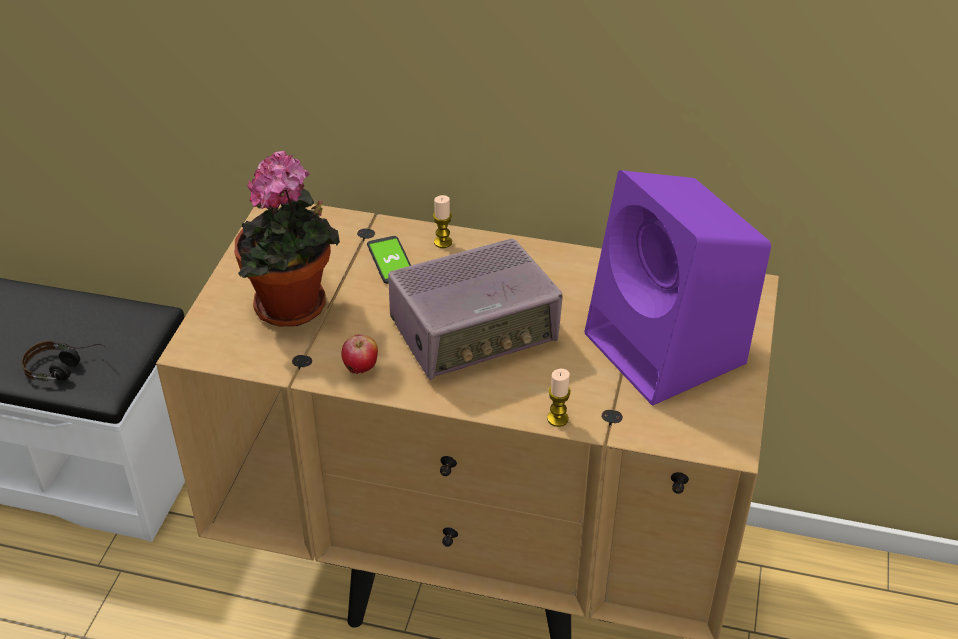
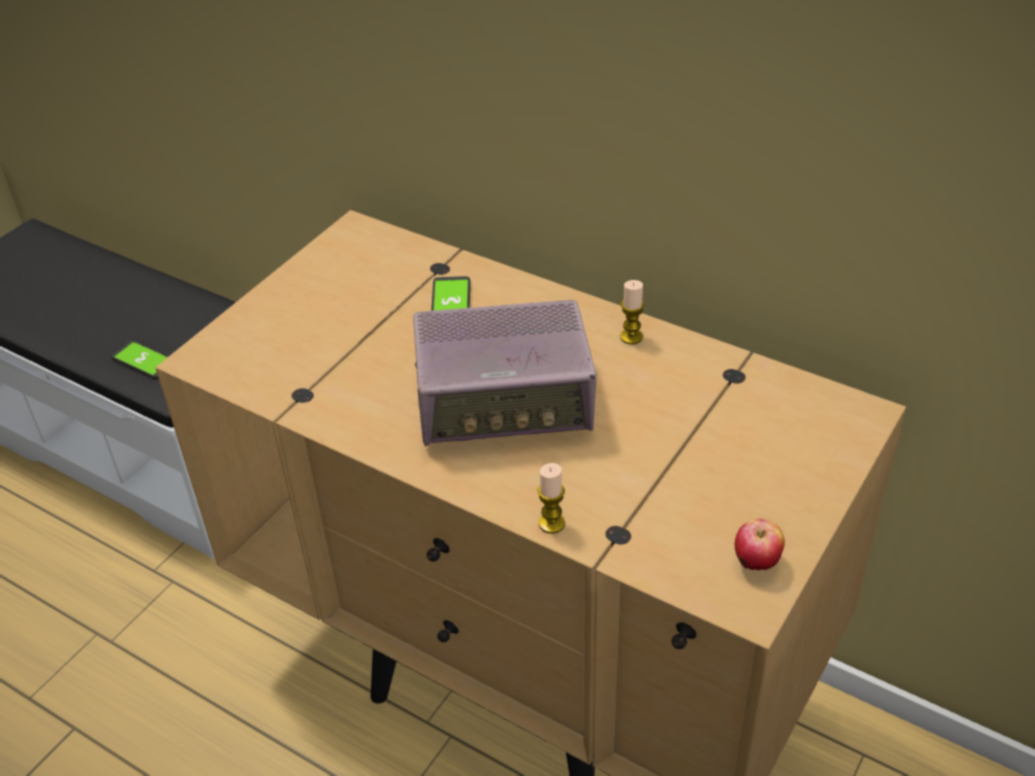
camera: 20 degrees right, 0 degrees up
headphones [21,341,107,381] -> phone [111,340,169,379]
potted plant [235,151,340,326] -> none
apple [341,335,378,374] -> apple moved to [735,519,785,570]
candle [433,195,452,248] -> candle moved to [620,280,645,344]
purple speaker [585,170,771,406] -> none

